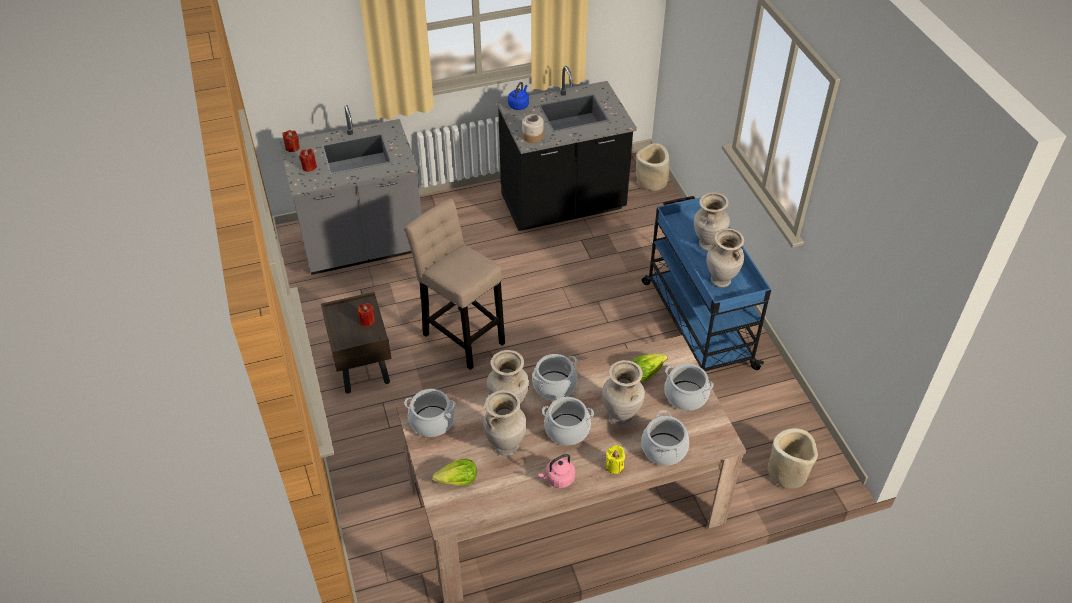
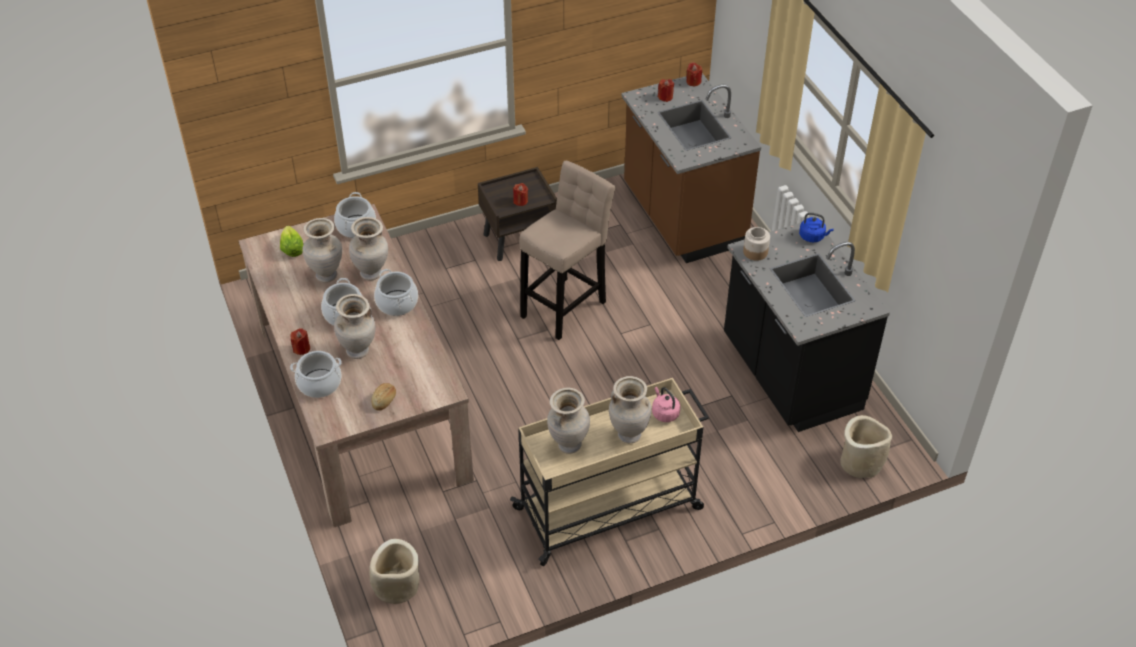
camera: 85 degrees right, 0 degrees up
grey counter [279,105,422,275] -> brown counter [621,73,761,263]
pink kettle [538,454,575,488] -> pink kettle moved to [652,387,681,422]
yellow candle [606,445,625,474] -> red candle [290,328,310,355]
lettuce [632,353,668,382] -> none
blue cart [642,196,771,371] -> beige cart [510,378,709,566]
cooking pot [664,364,714,410] -> bread [371,383,396,411]

